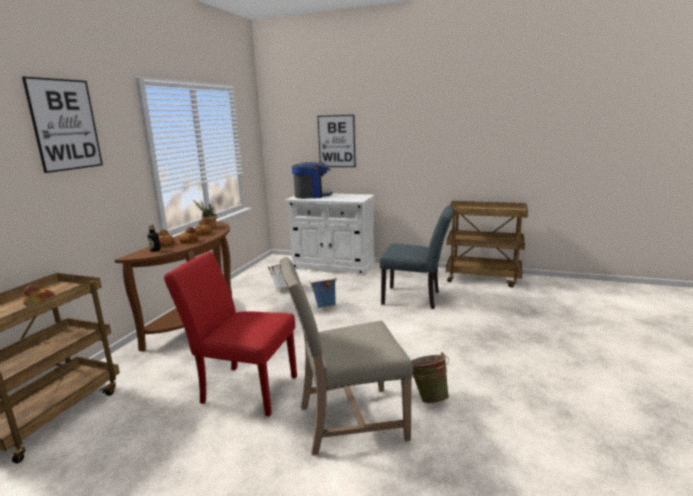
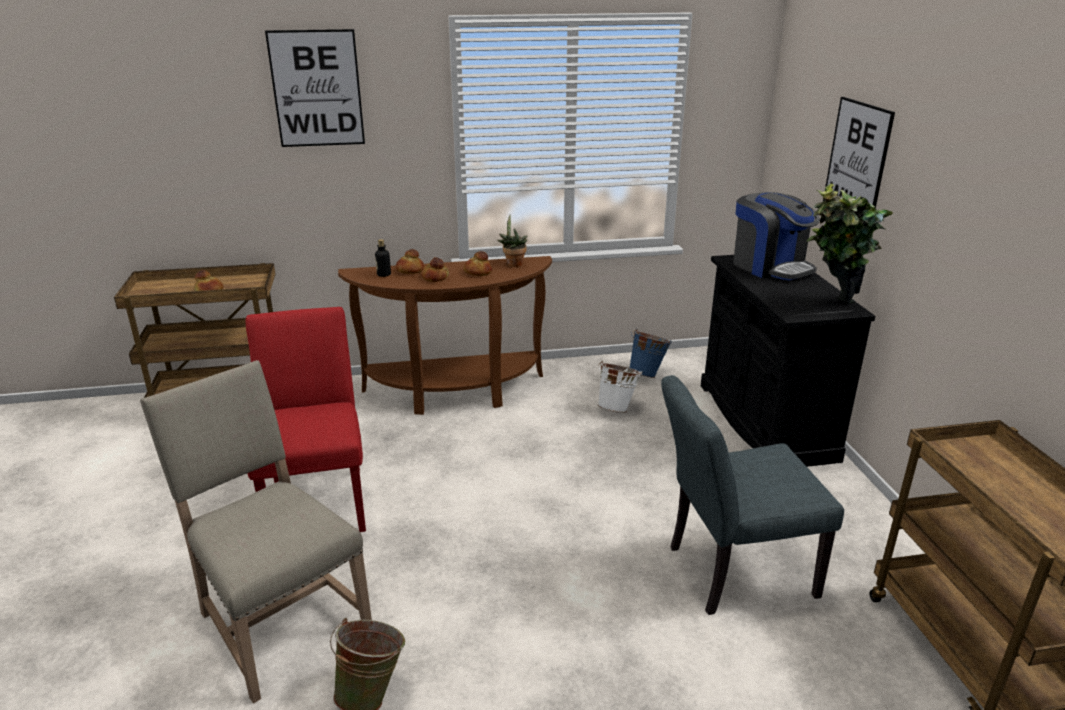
camera: 60 degrees right, 10 degrees up
white cabinet [285,194,375,276] -> black cabinet [701,255,875,467]
blue bucket [310,277,337,308] -> blue bucket moved to [630,329,672,378]
grey chair [380,206,454,309] -> grey chair turned 90 degrees clockwise [661,375,844,615]
none -> potted plant [807,183,893,305]

